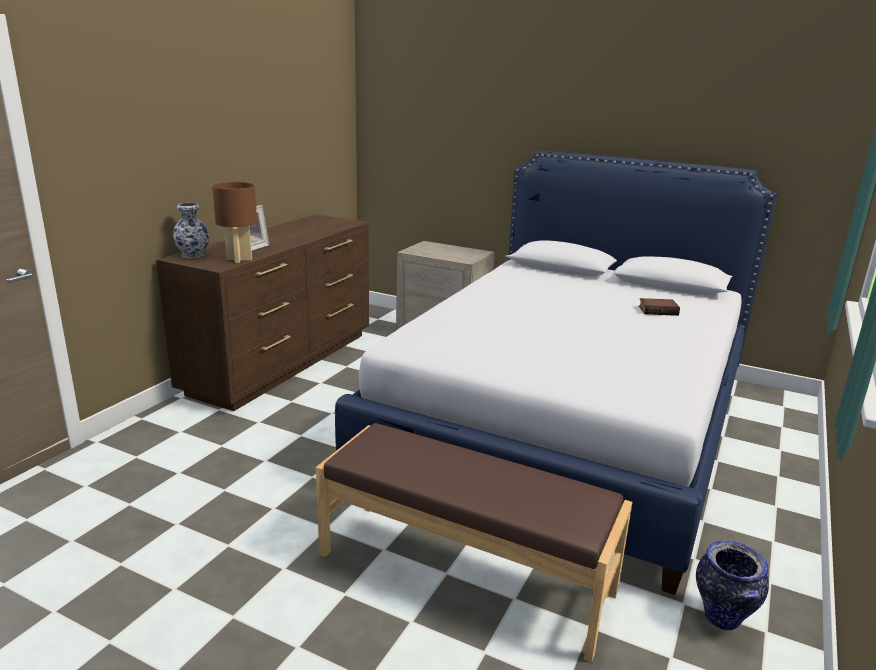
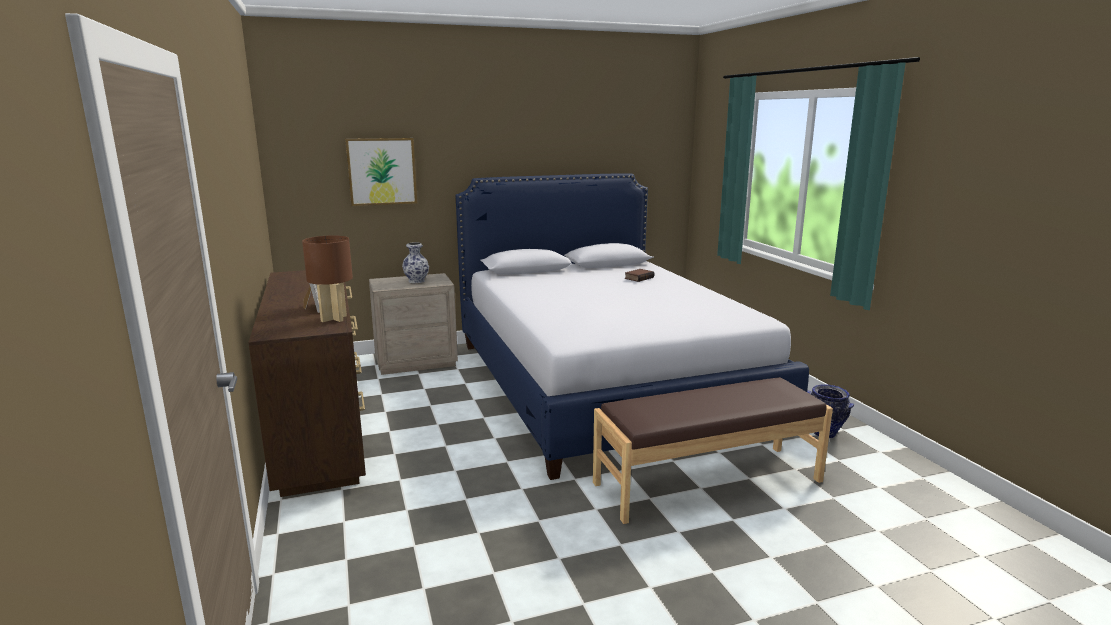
camera: 45 degrees left, 5 degrees down
vase [173,203,209,258] -> vase moved to [402,242,429,283]
none -> picture [345,138,417,206]

